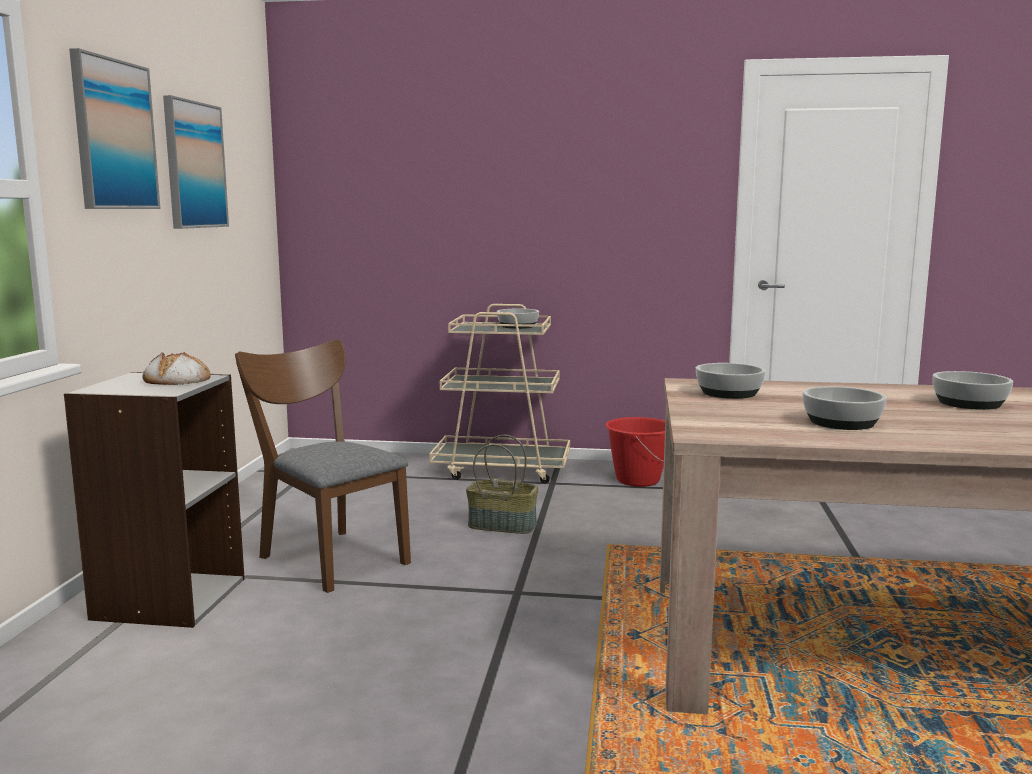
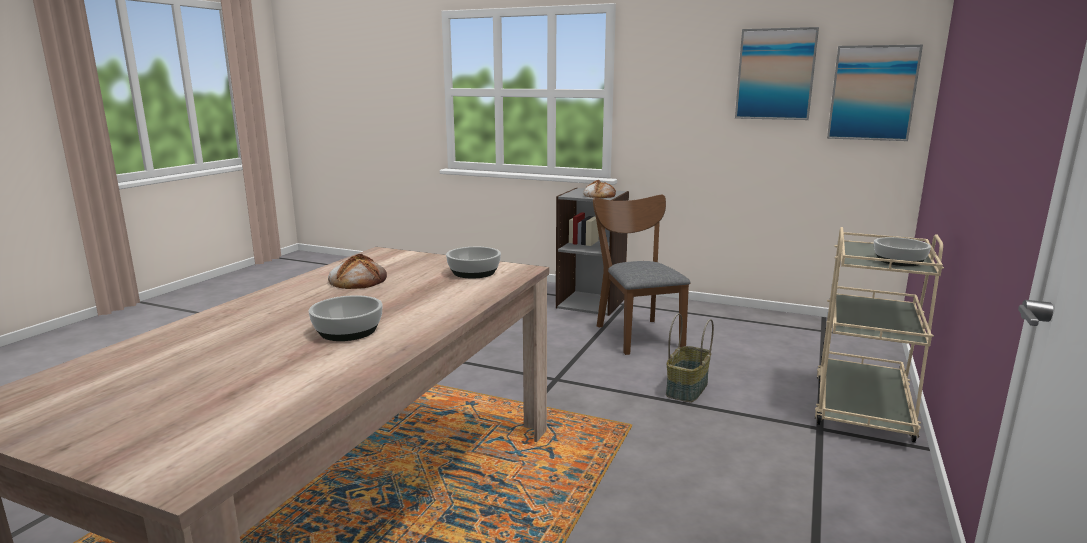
camera: 105 degrees right, 5 degrees up
picture [69,48,160,209] -> picture moved to [827,45,923,141]
brown chair [235,340,411,593] -> brown chair turned 75 degrees counterclockwise [593,195,690,355]
red bucket [606,417,665,487] -> none
bowl [802,386,887,430] -> bread [328,254,387,289]

